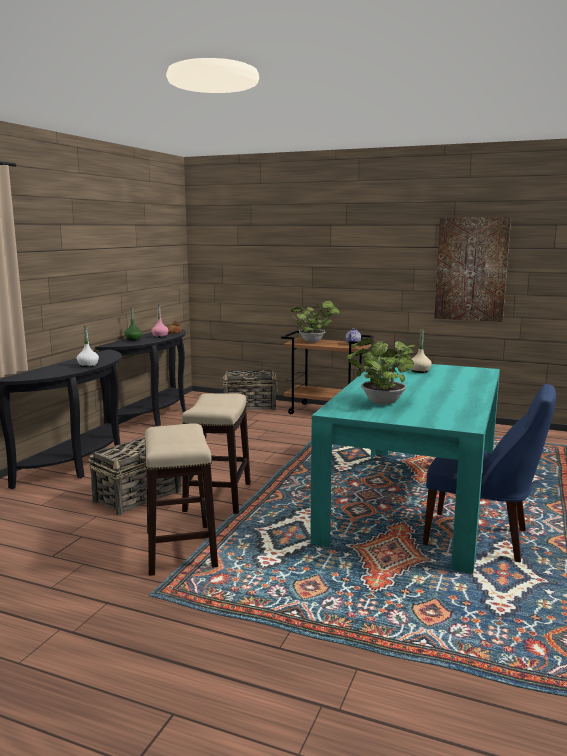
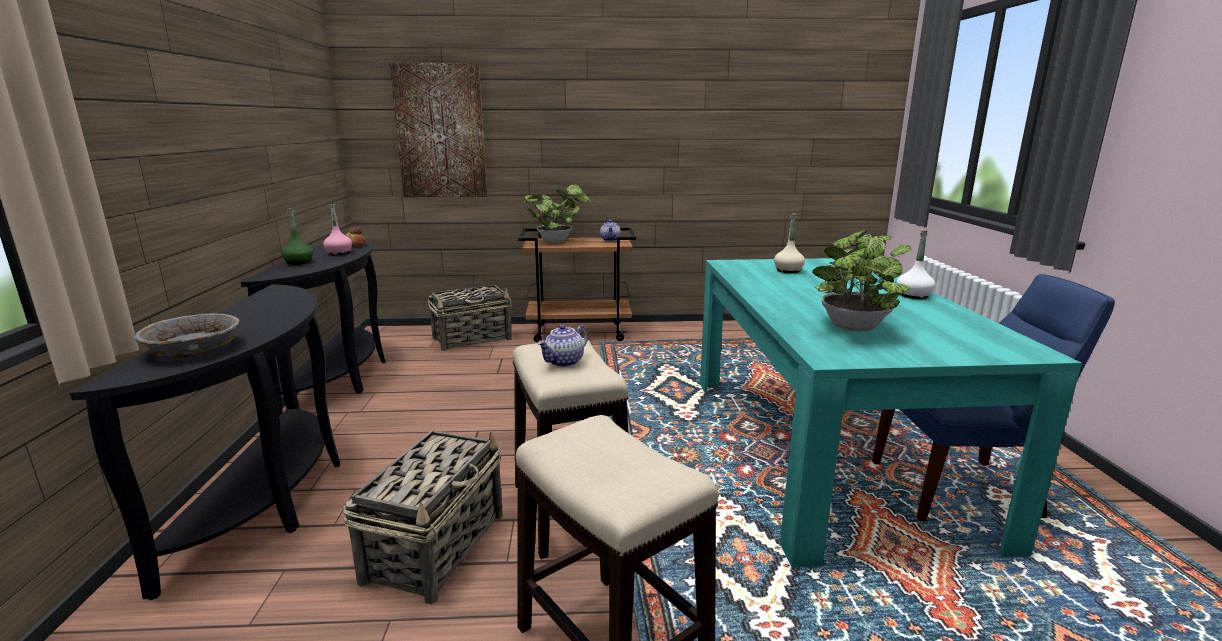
camera: 25 degrees left, 5 degrees up
white bottle [77,325,99,367] -> white bottle moved to [897,230,935,299]
picture [434,217,511,322] -> picture moved to [390,63,487,197]
none -> grey bowl [134,313,240,358]
none -> teapot [537,324,588,367]

